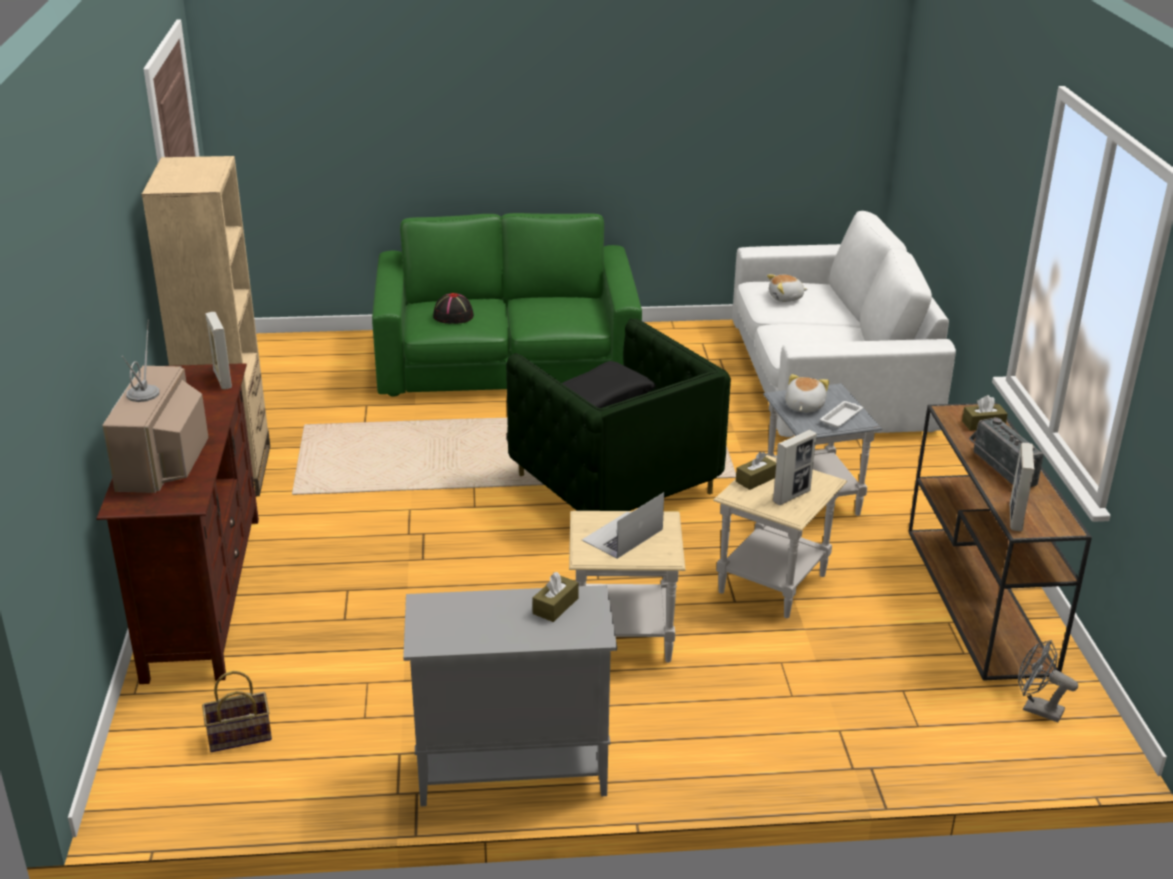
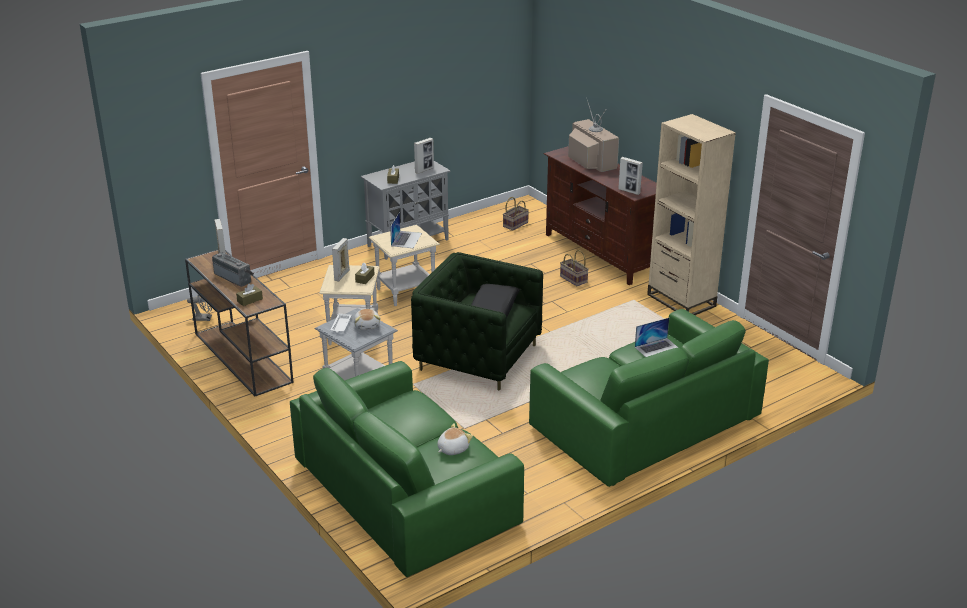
camera: 150 degrees right, 0 degrees up
black hat [433,293,474,324] -> laptop [635,318,678,357]
white sofa [732,211,956,437] -> green sofa [290,361,524,577]
none -> picture frame [414,138,434,174]
none -> basket [560,250,589,286]

